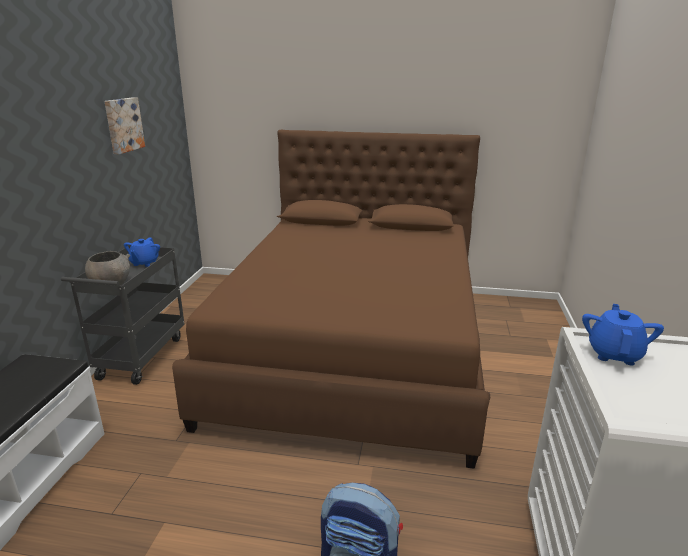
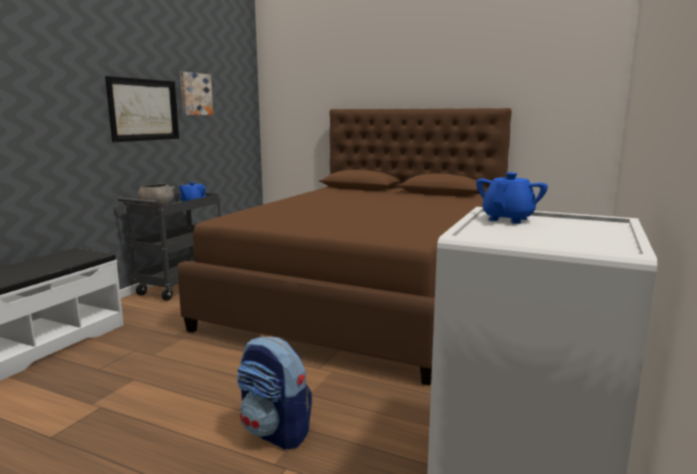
camera: 15 degrees right, 10 degrees down
none -> picture [105,76,179,142]

